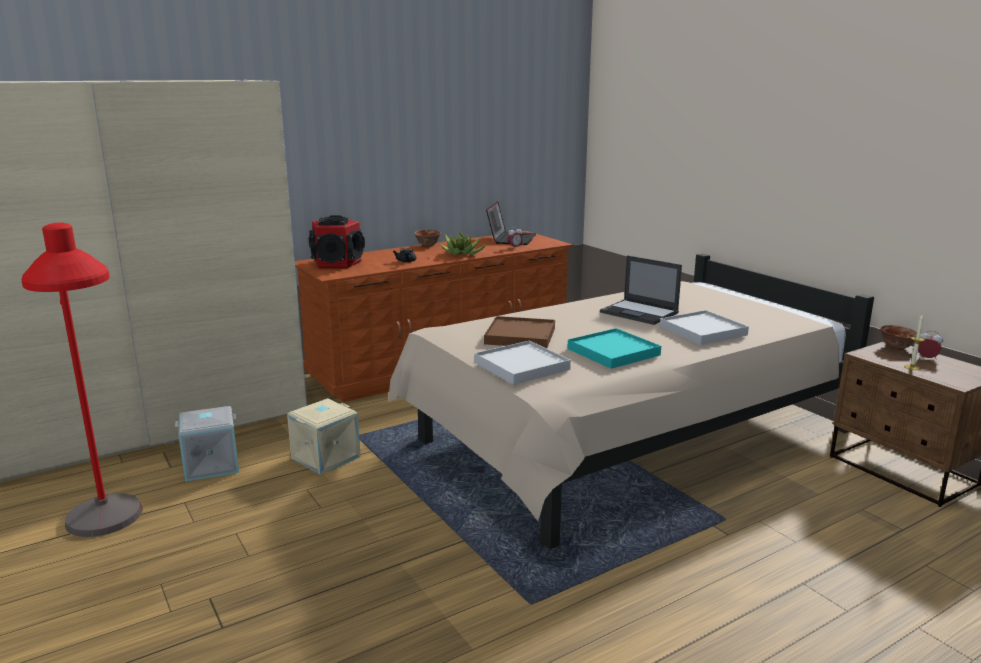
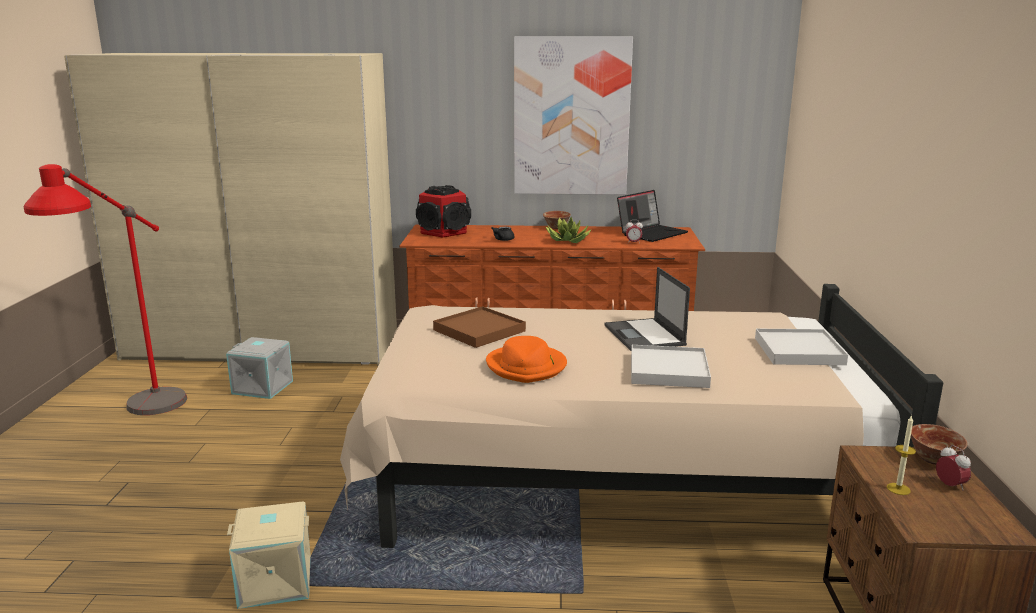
camera: 35 degrees right, 0 degrees up
beige storage box [287,398,361,475] -> beige storage box moved to [227,502,311,609]
white tray [475,341,571,385] -> white tray moved to [755,329,848,365]
turquoise tray [567,328,661,369] -> orange hat [486,336,567,383]
none -> picture [514,36,633,195]

